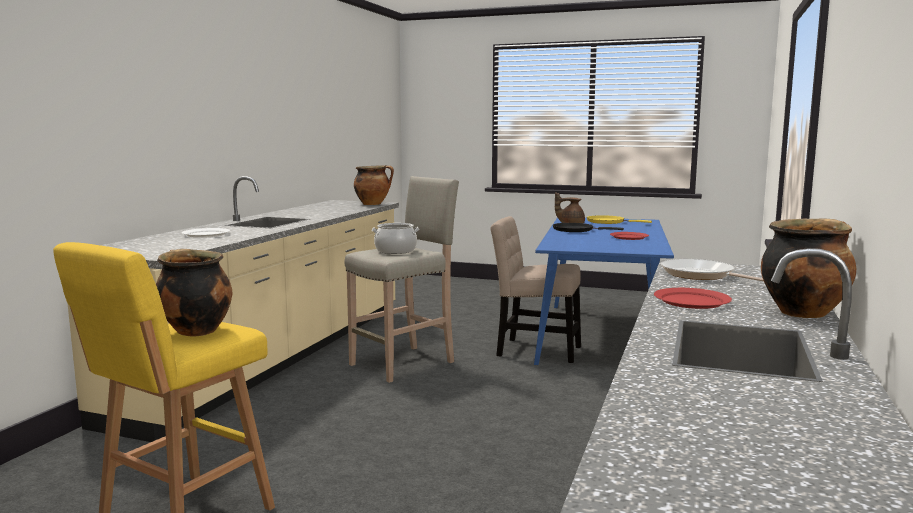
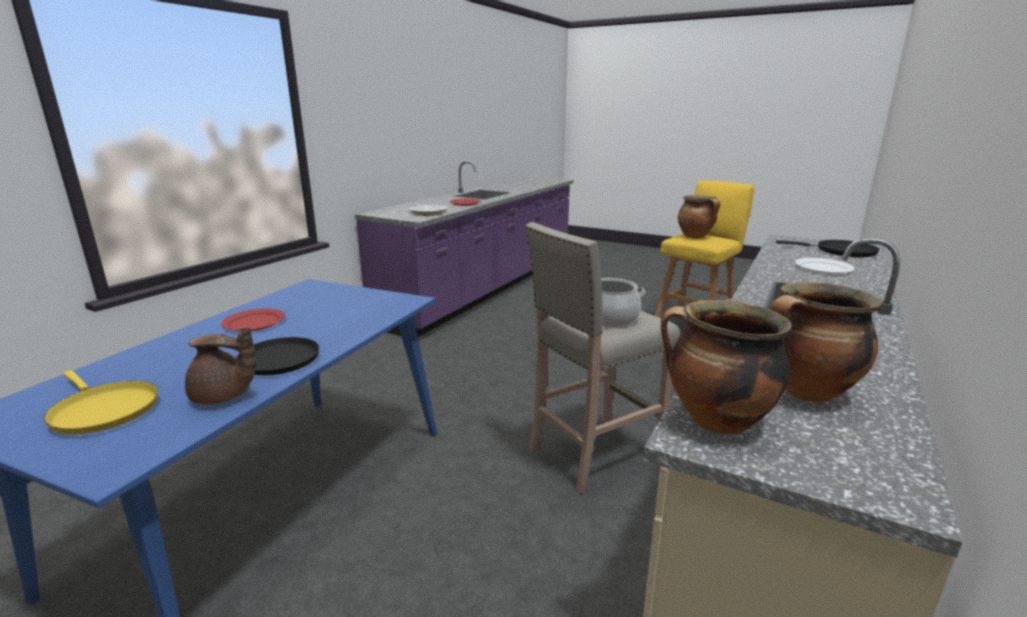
camera: 170 degrees left, 10 degrees up
beige chair [491,216,581,363] -> none
cooking pot [761,219,856,318] -> cooking pot moved to [770,282,882,402]
none -> black frying pan [776,240,880,257]

